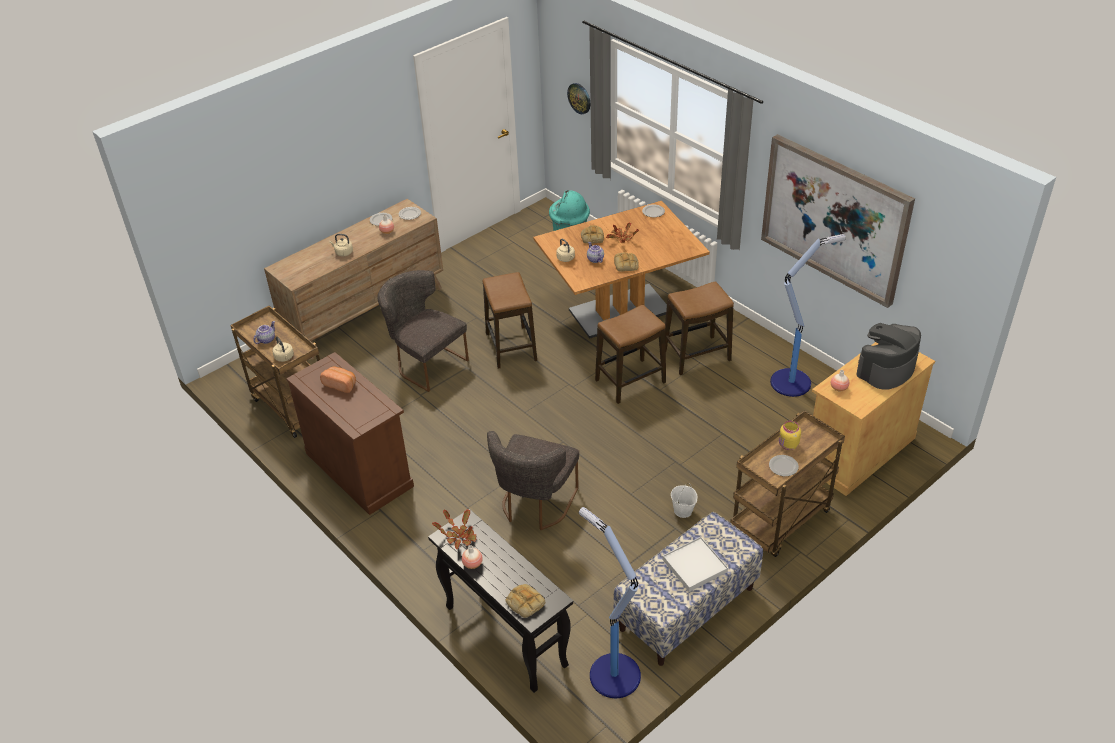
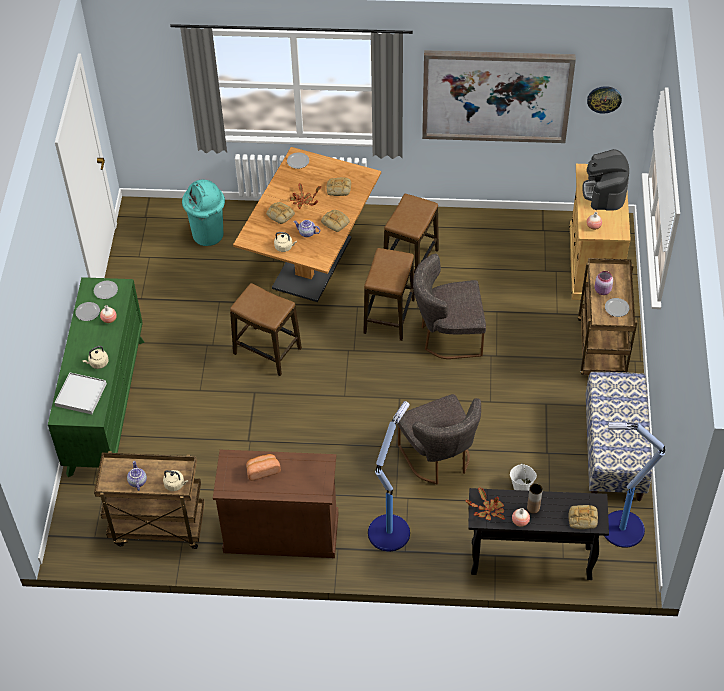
camera: 45 degrees left, 10 degrees up
brown dresser [264,199,443,360] -> green dresser [48,277,145,477]
grey chair [378,270,469,392] -> grey chair moved to [413,253,486,359]
wall clock [567,83,590,114] -> wall clock moved to [587,86,622,114]
white tray [663,537,728,592] -> white tray moved to [55,372,107,414]
white bucket [671,483,697,518] -> white bucket moved to [510,464,537,491]
floor lamp [770,234,846,397] -> floor lamp moved to [368,401,410,551]
yellow jar [779,420,801,450] -> pink jar [595,271,613,295]
none -> bread [326,177,351,196]
none -> brown vase [527,483,543,514]

